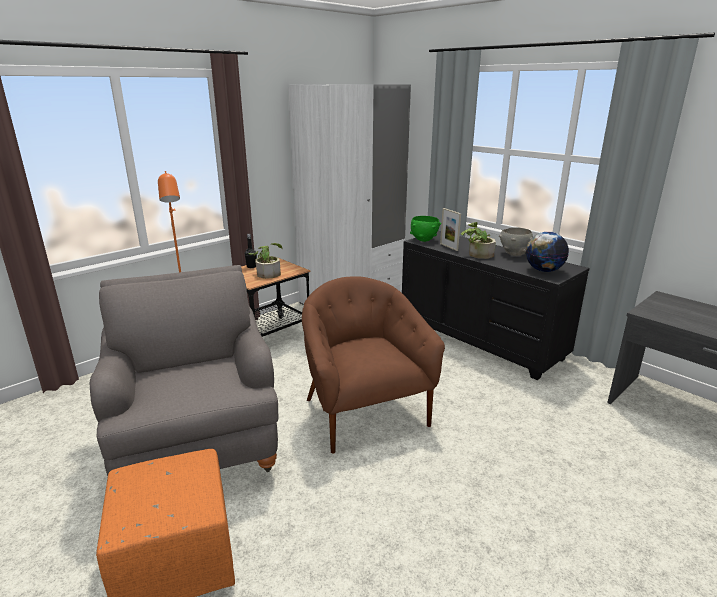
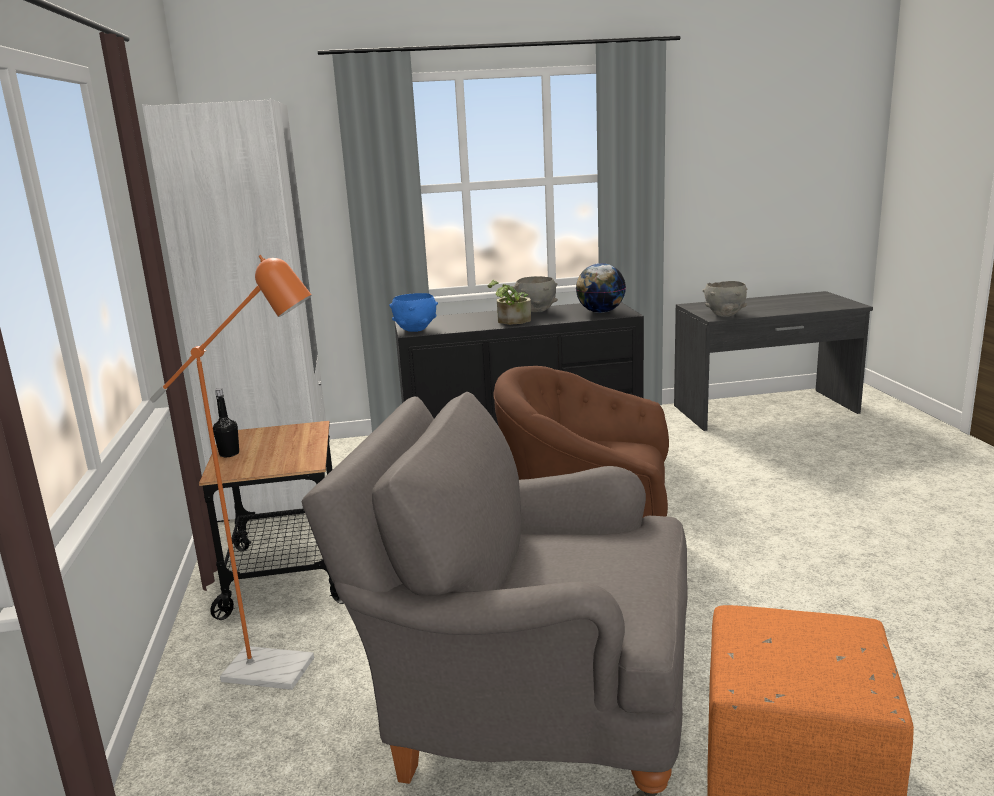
camera: 55 degrees left, 5 degrees down
potted plant [248,243,282,279] -> none
green bowl [410,216,441,242] -> blue bowl [389,293,438,332]
picture frame [440,208,461,251] -> none
none -> grey bowl [702,281,748,317]

